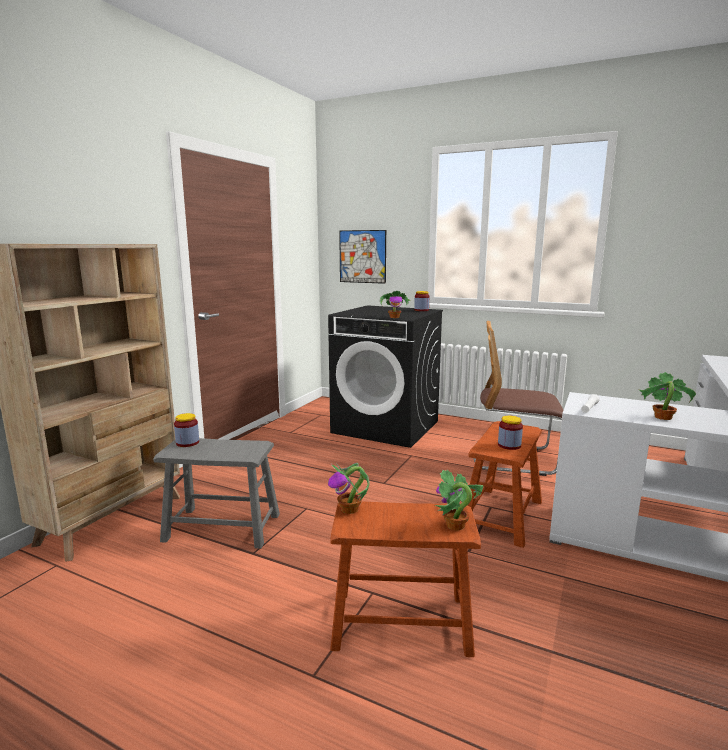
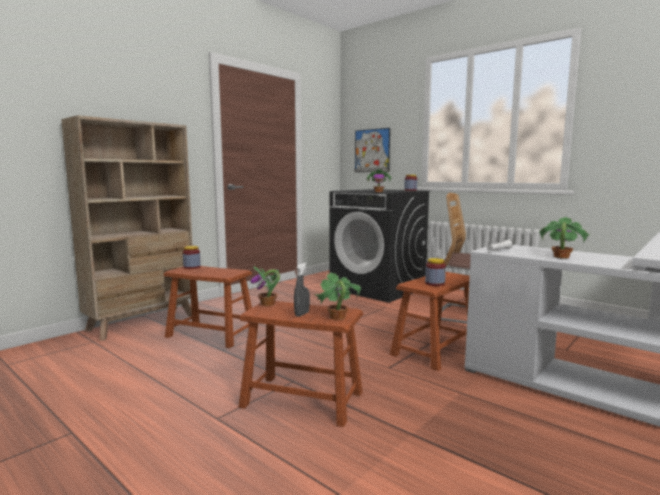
camera: 15 degrees right, 5 degrees down
grey stool [153,438,280,549] -> brown stool [164,266,252,348]
none -> grey spray bottle [294,263,310,317]

